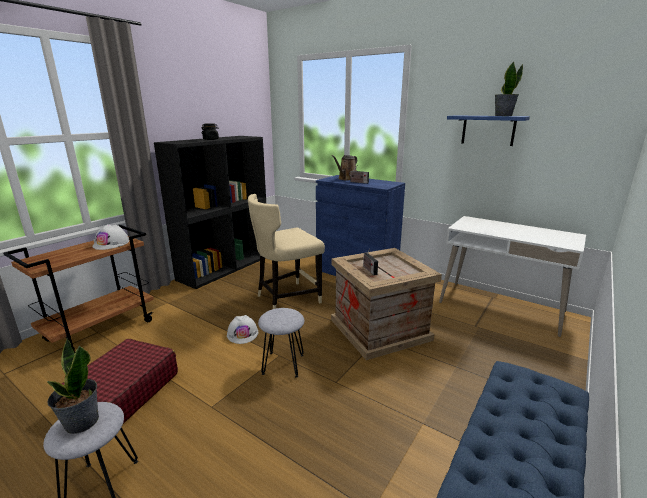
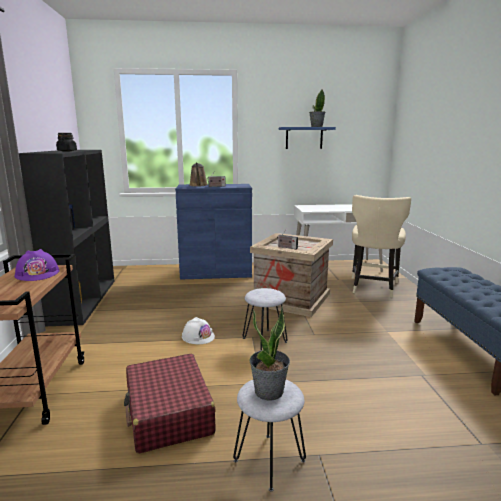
camera: 40 degrees left, 5 degrees down
white hard hat [93,224,129,250] -> purple hard hat [14,249,60,281]
beige chair [248,194,325,309] -> beige chair moved to [352,195,411,298]

